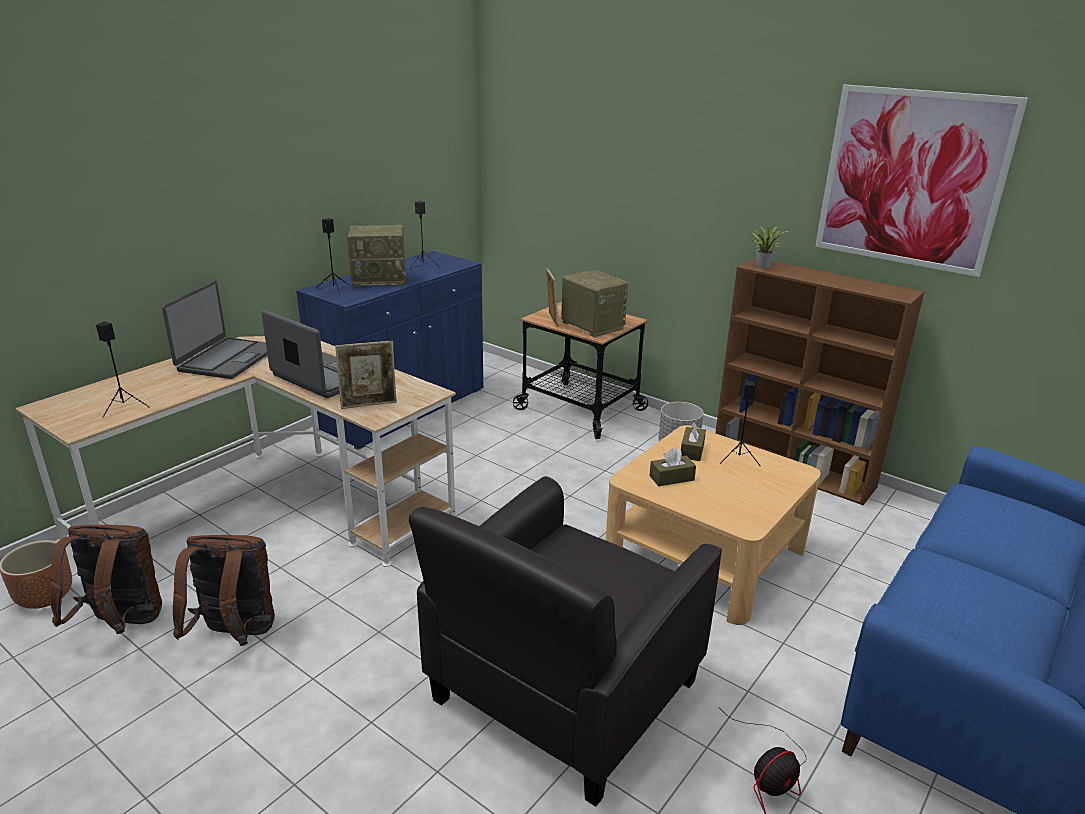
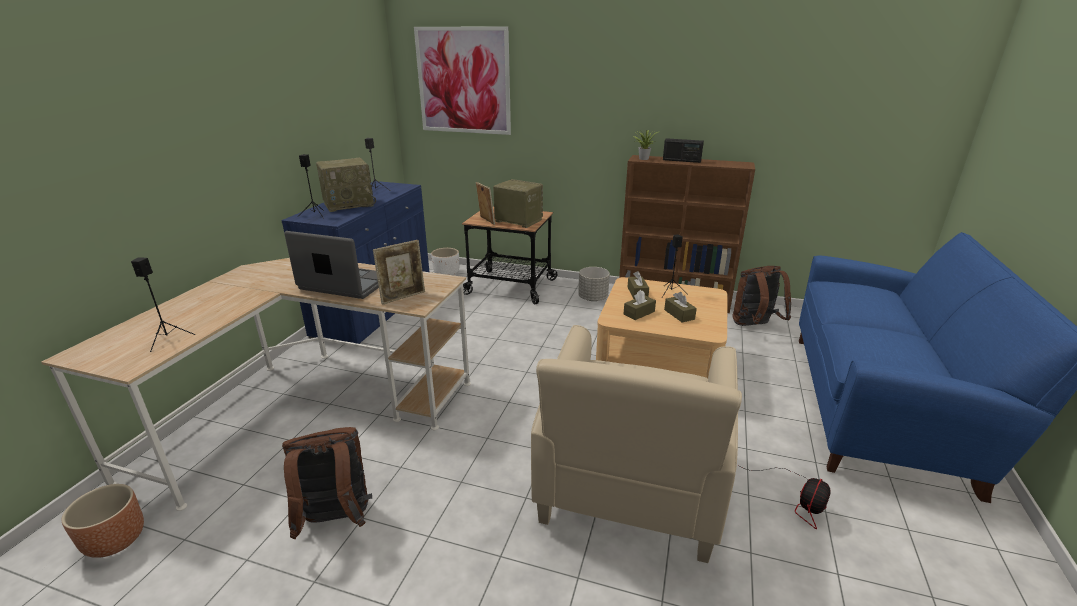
camera: 20 degrees left, 0 degrees up
brown backpack [50,525,162,634] -> brown backpack moved to [732,266,791,326]
laptop [162,281,267,379] -> none
black armchair [409,476,722,807] -> beige armchair [531,325,742,563]
picture [815,85,1028,277] -> picture moved to [414,27,511,135]
none -> white planter [431,248,459,275]
none -> radio [663,138,704,163]
none -> brown tissue box [664,292,697,323]

